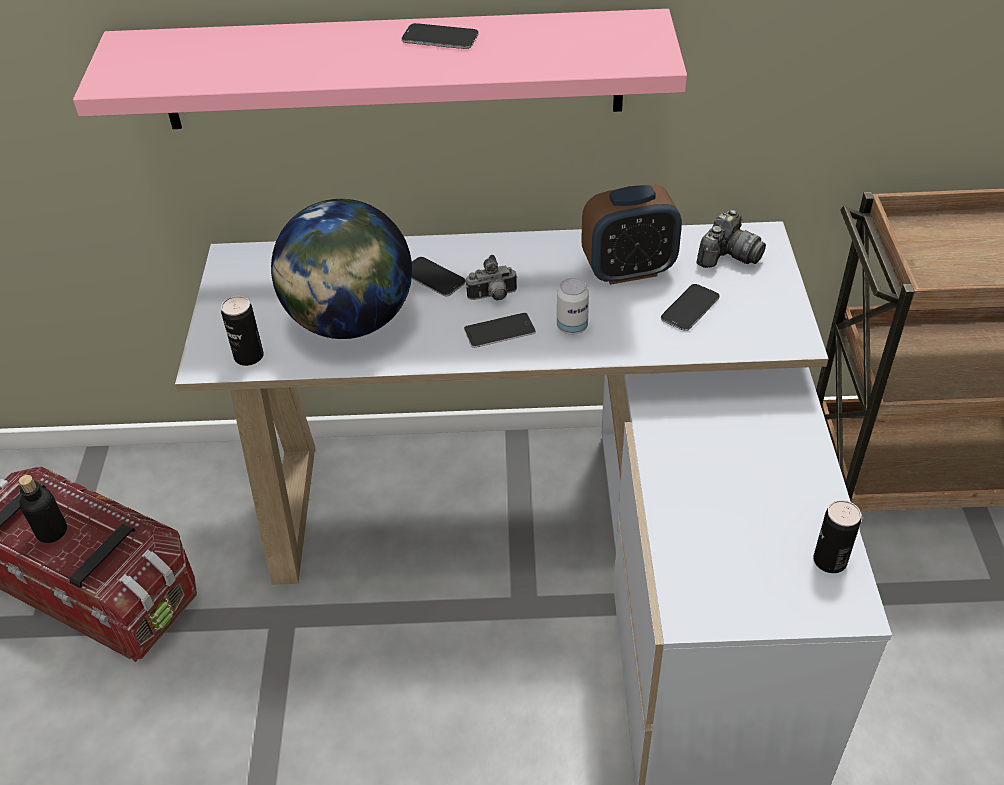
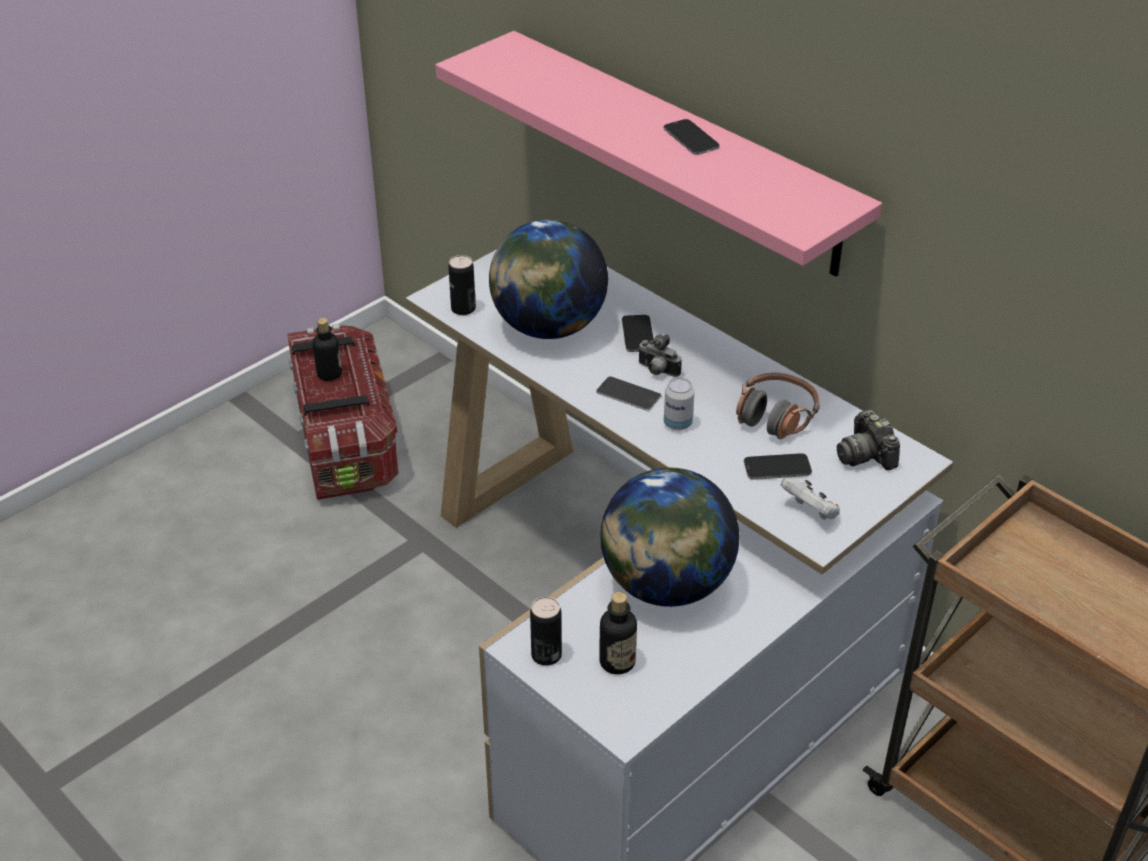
camera: 45 degrees right, 5 degrees down
alarm clock [581,184,682,285] -> headphones [736,373,820,439]
camera [697,210,766,268] -> camera turned 75 degrees clockwise [837,409,900,470]
can [813,500,861,573] -> can moved to [530,597,562,666]
none -> bottle [599,592,637,674]
none -> globe [600,468,739,607]
none -> white game controller [780,478,840,520]

